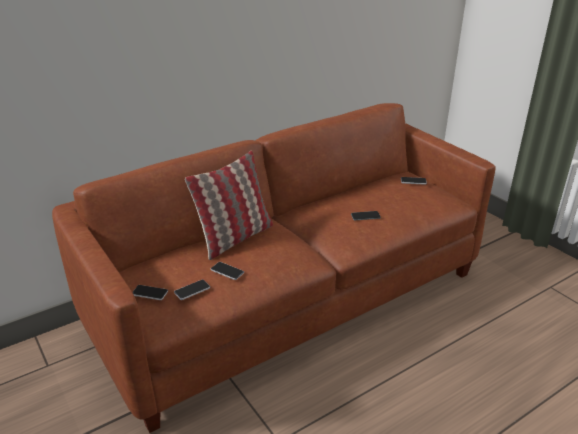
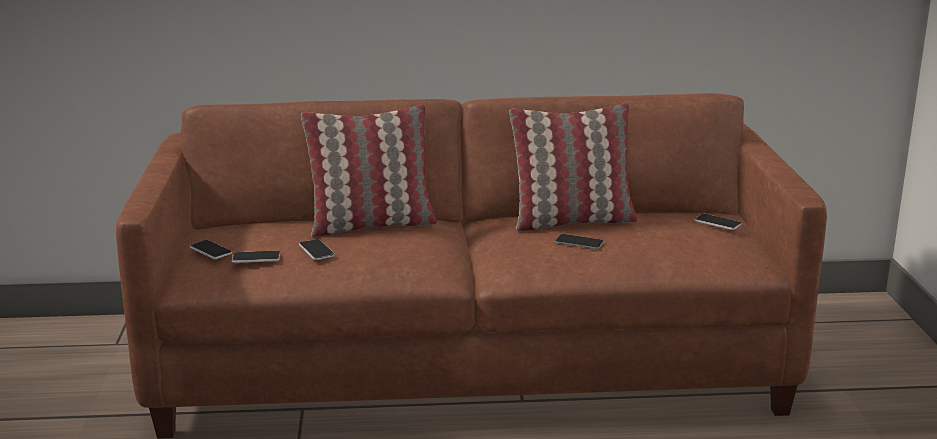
camera: 30 degrees right, 10 degrees down
none -> pillow [509,103,637,232]

